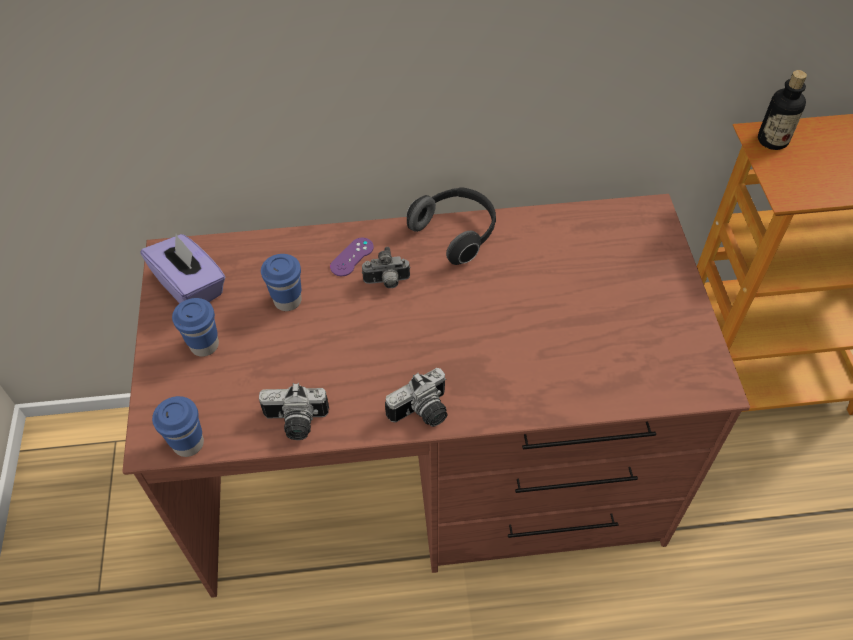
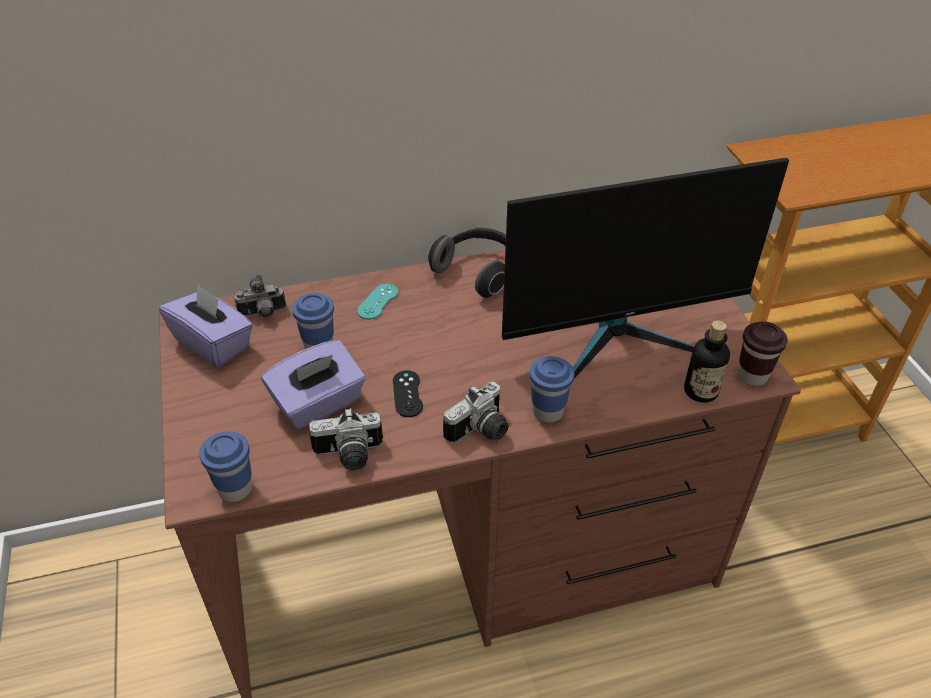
camera: 10 degrees left, 10 degrees down
blue cup [172,298,219,357] -> blue cup moved to [530,356,574,423]
purple game controller [330,238,374,276] -> turquoise game controller [357,284,398,320]
camera [362,247,410,288] -> camera moved to [234,275,286,318]
bottle [758,70,807,150] -> bottle moved to [684,320,730,403]
none -> purple tissue box [262,340,365,430]
none -> black game controller [393,370,423,417]
none -> monitor [502,158,789,379]
none -> brown cup [738,321,788,386]

